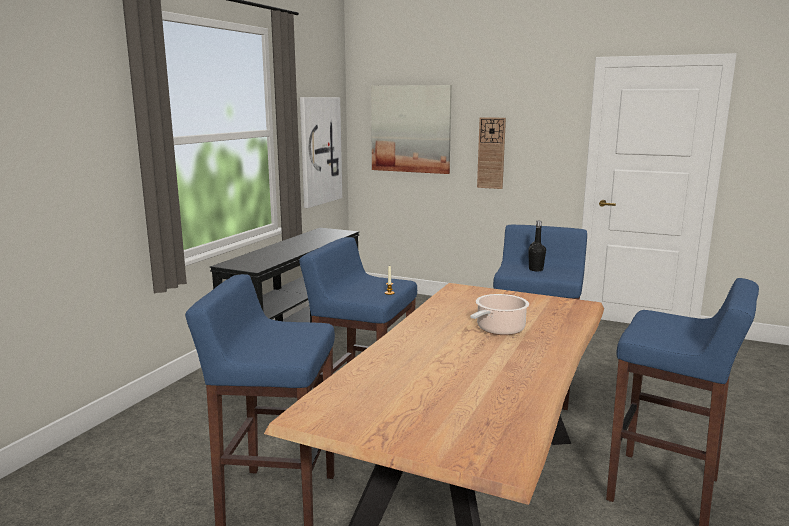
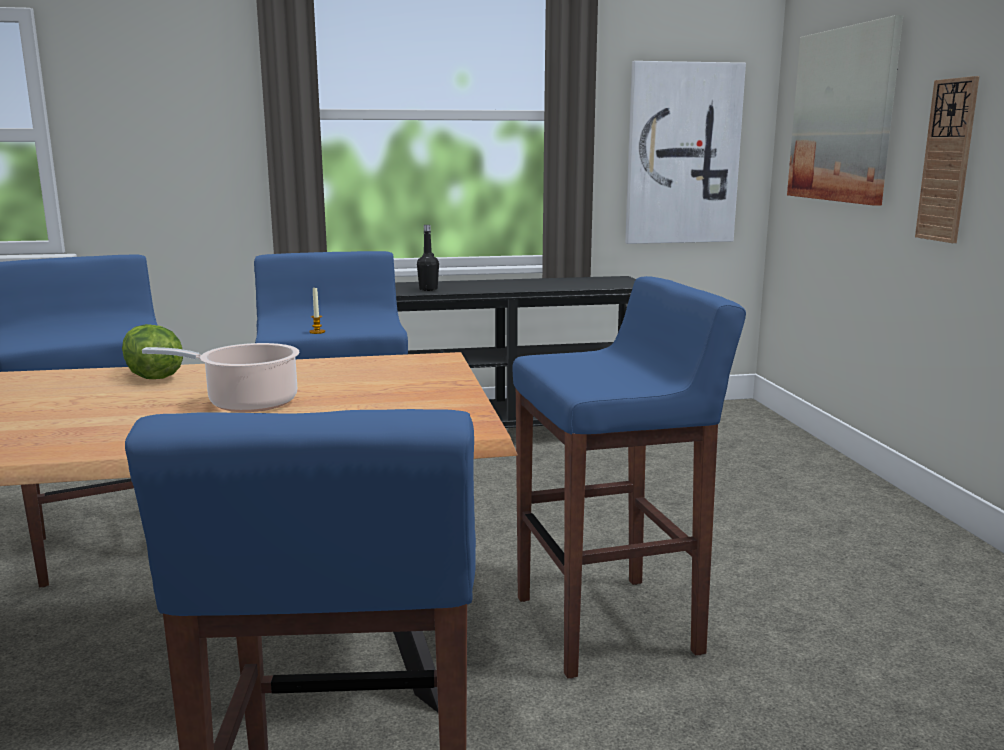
camera: 55 degrees right, 0 degrees up
black bottle [528,221,546,271] -> black bottle moved to [417,225,439,291]
none -> lettuce [122,324,183,379]

